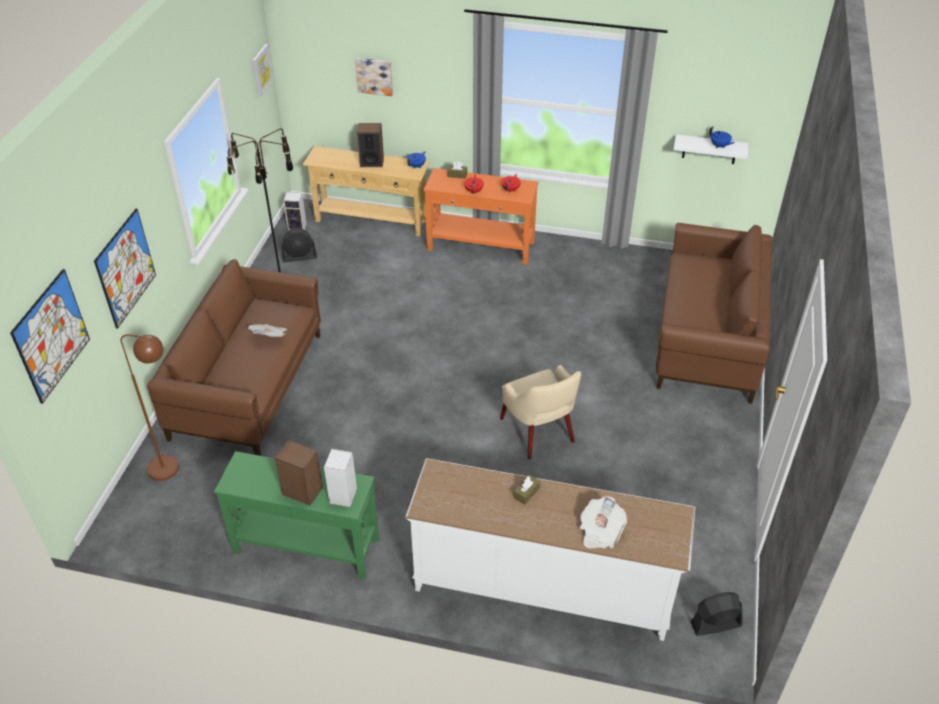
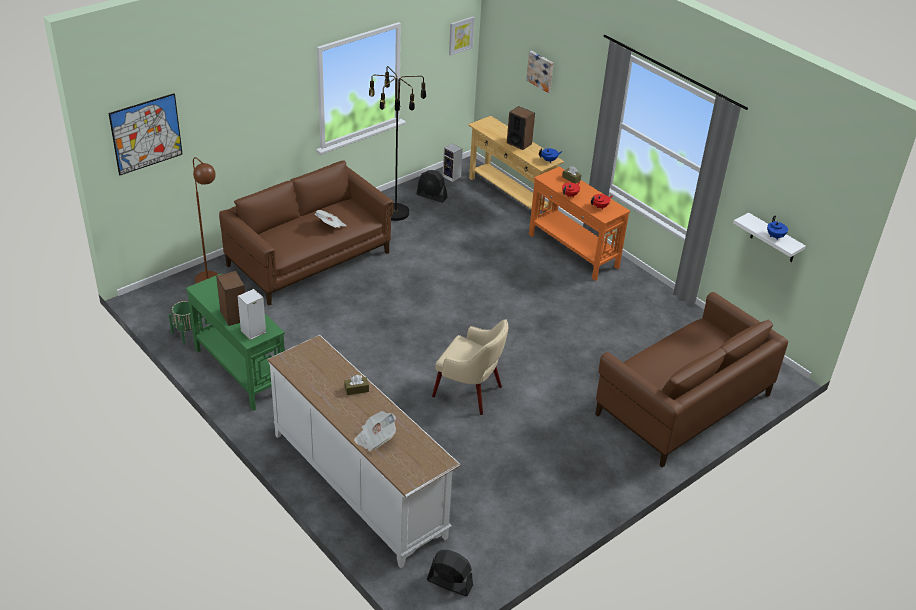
camera: 35 degrees right, 5 degrees down
picture [94,208,156,329] -> none
beige armchair [500,365,581,459] -> beige armchair turned 75 degrees counterclockwise [432,319,508,415]
none -> green planter [169,301,201,344]

